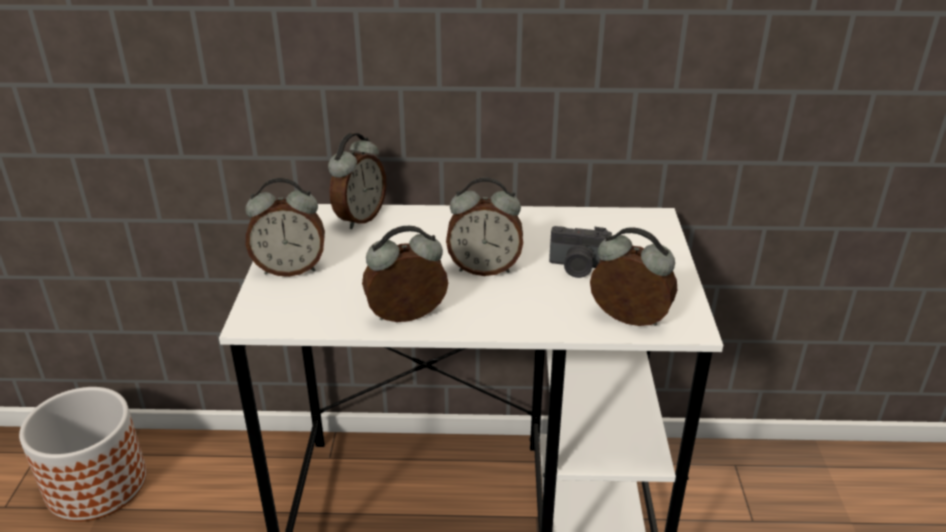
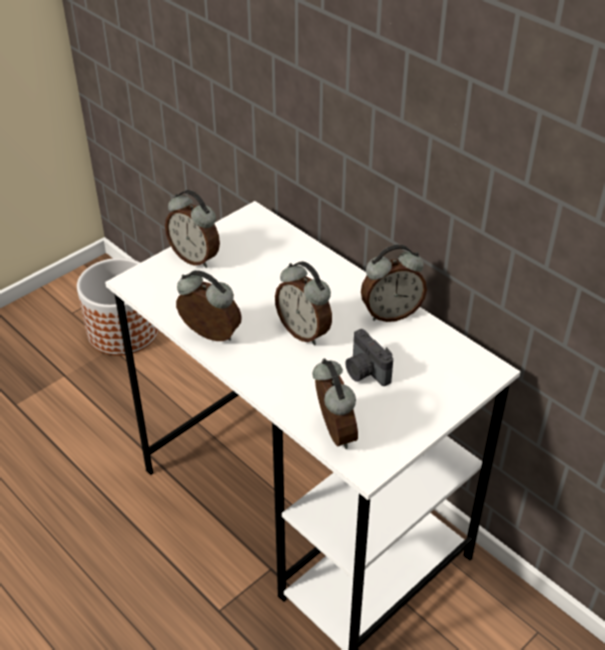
camera: 45 degrees right, 10 degrees up
alarm clock [328,133,387,229] -> alarm clock moved to [361,245,427,322]

